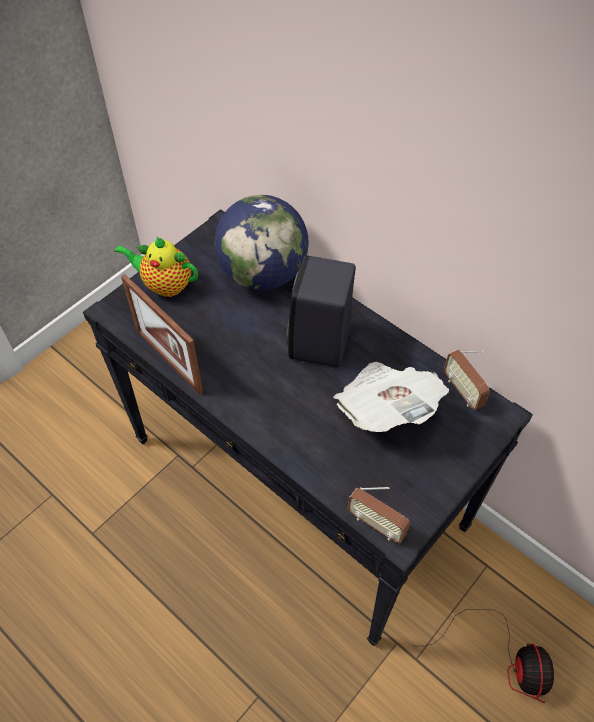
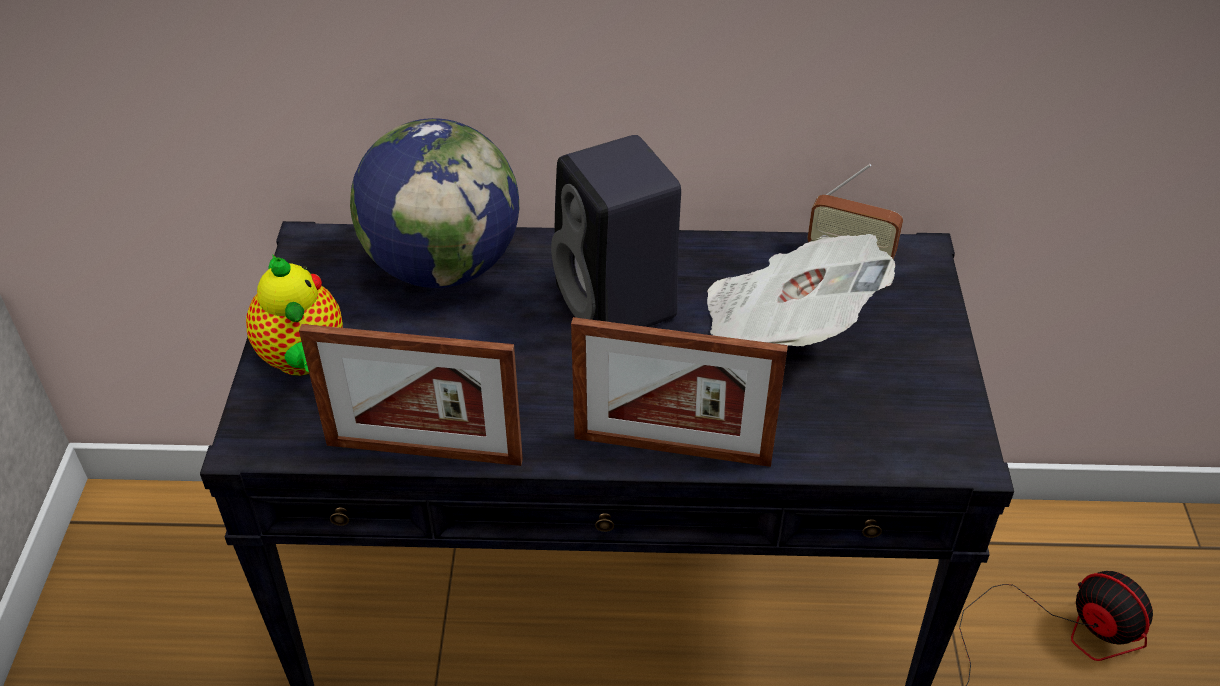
camera: 40 degrees left, 10 degrees down
teapot [114,237,198,297] -> teapot turned 90 degrees counterclockwise [246,255,343,376]
radio [348,487,410,543] -> none
none -> picture frame [571,317,788,467]

